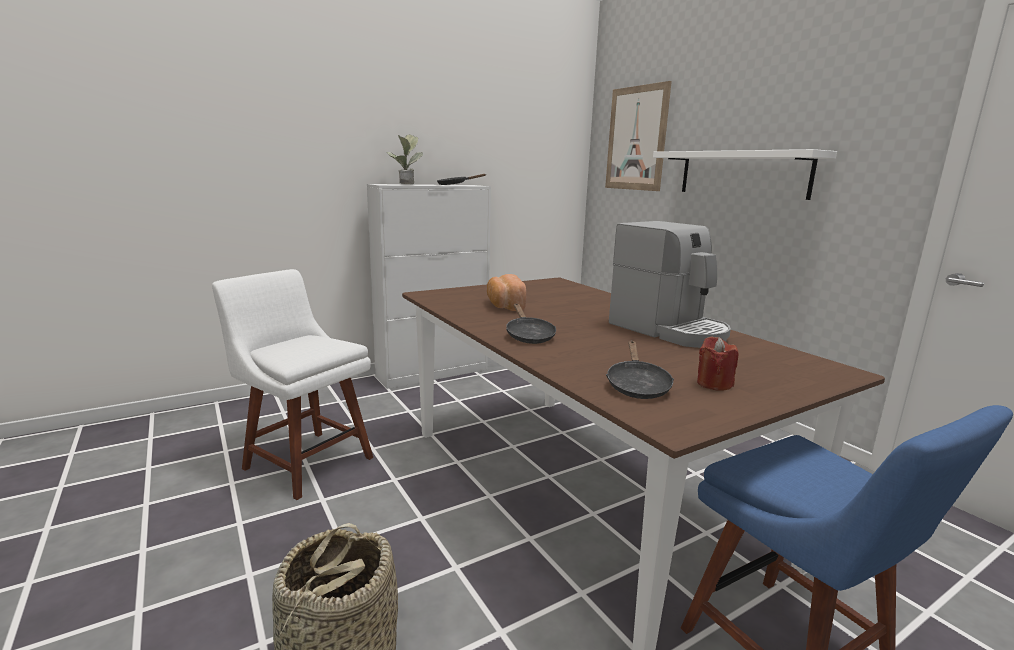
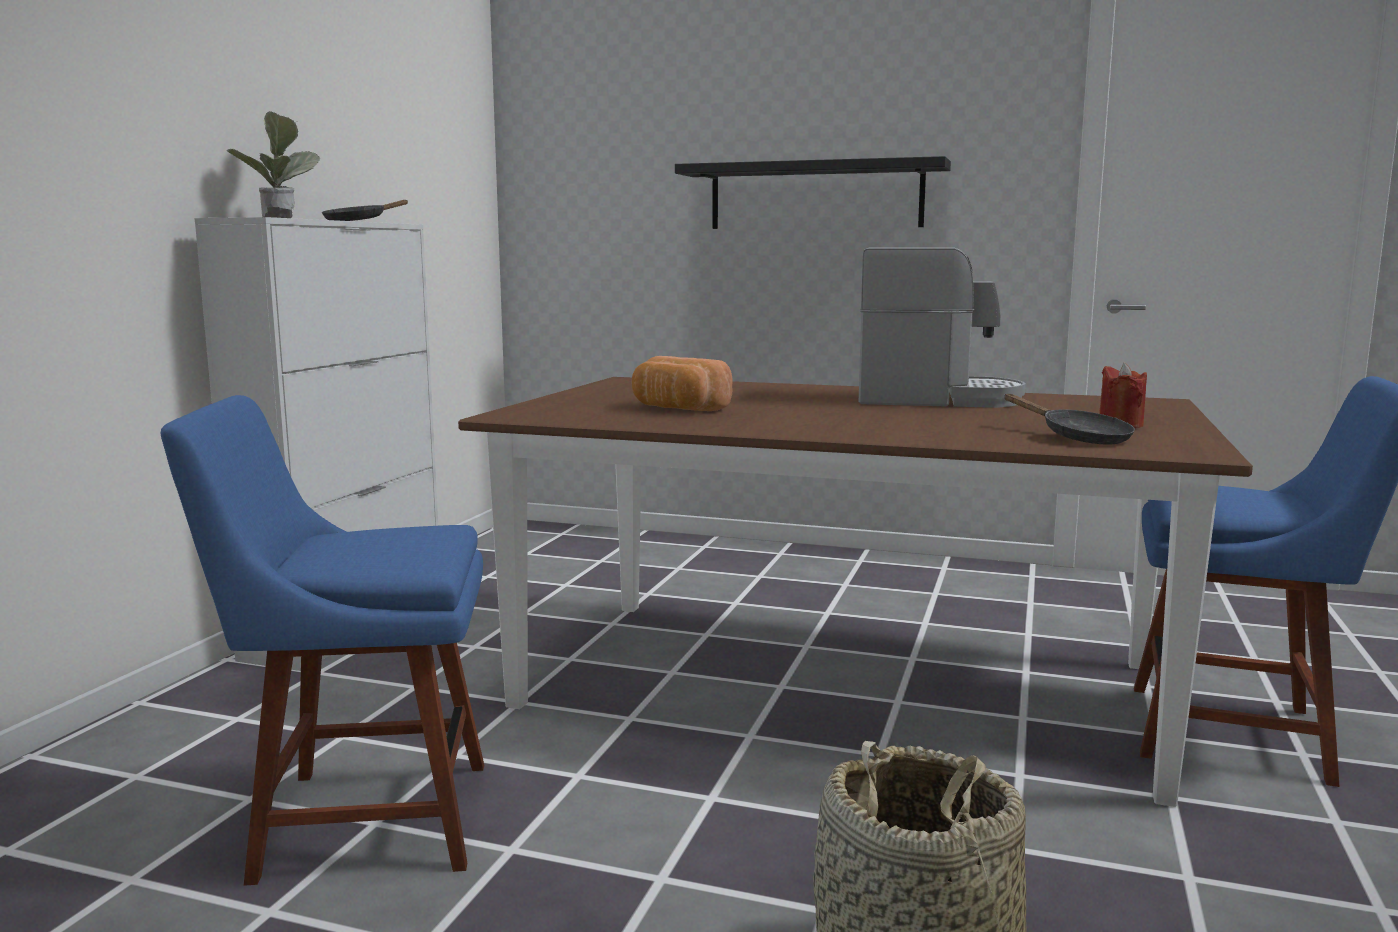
camera: 40 degrees left, 5 degrees down
white chair [212,269,373,500] -> blue chair [161,395,484,886]
black frying pan [506,304,556,344] -> none
picture [605,81,672,191] -> none
white shelf [653,149,837,200] -> black shelf [675,156,951,229]

